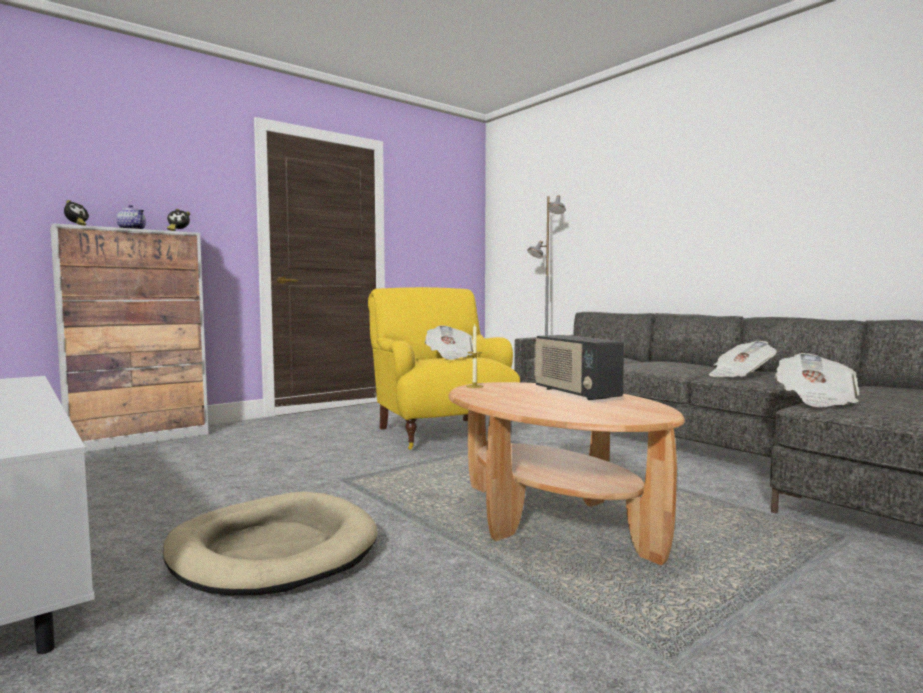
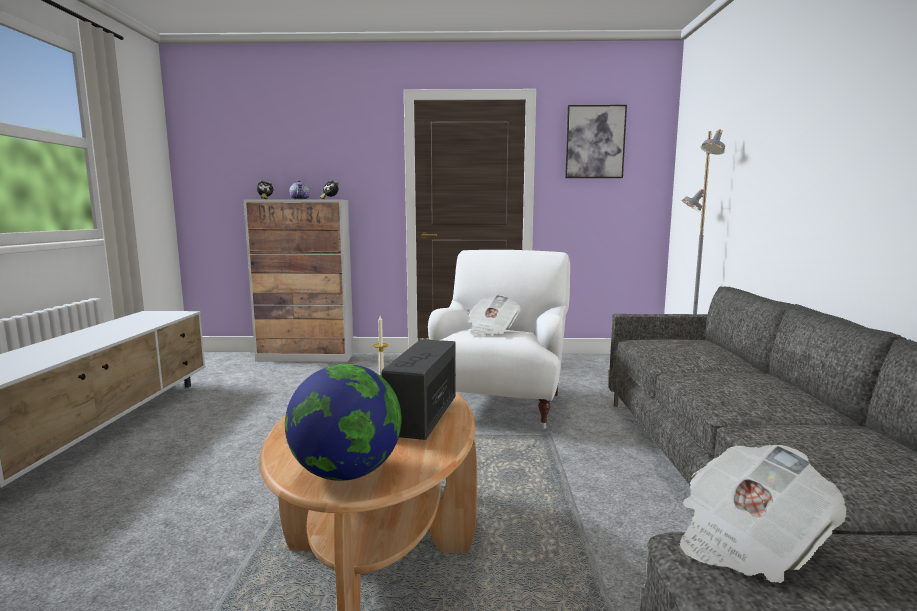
camera: 40 degrees right, 5 degrees up
beige dog bed [163,492,378,595] -> none
yellow armchair [368,287,520,450] -> white armchair [428,250,570,429]
newspaper [709,341,777,377] -> none
none -> globe [285,364,402,481]
none -> picture [565,105,627,178]

